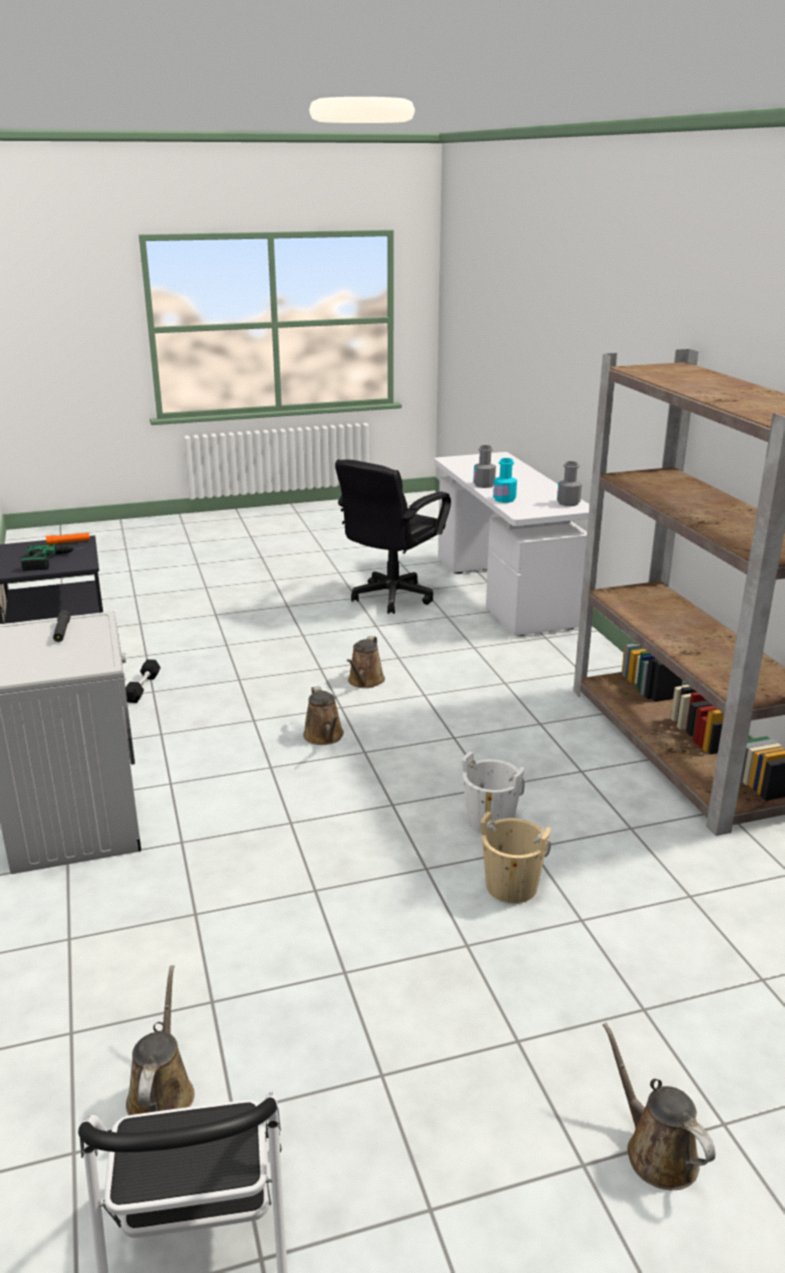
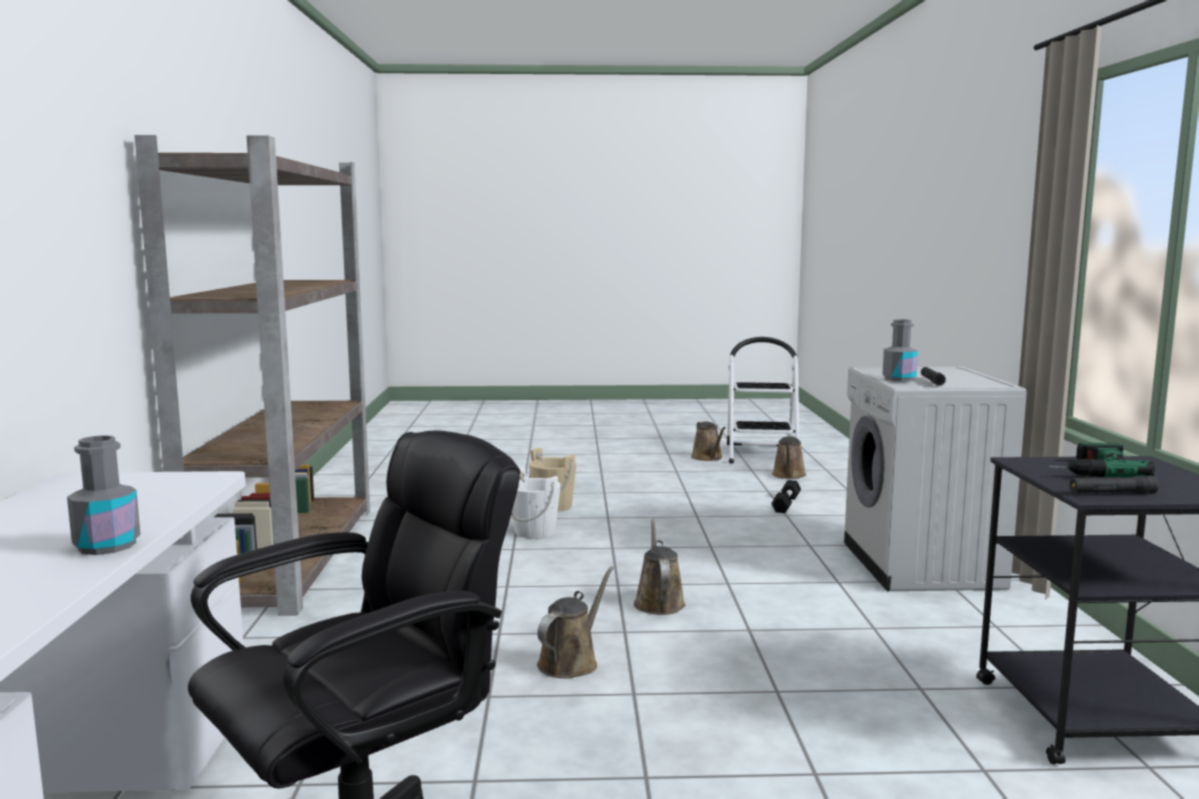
camera: 165 degrees left, 15 degrees down
orange flashlight [46,533,90,545] -> black flashlight [1069,476,1159,494]
black dumbbell [126,659,161,703] -> black dumbbell moved to [771,480,801,513]
turquoise bottle [493,458,517,503] -> none
grey bottle [557,461,582,506] -> grey bottle moved to [882,319,918,382]
brown watering can [603,1022,715,1190] -> brown watering can moved to [691,421,726,461]

